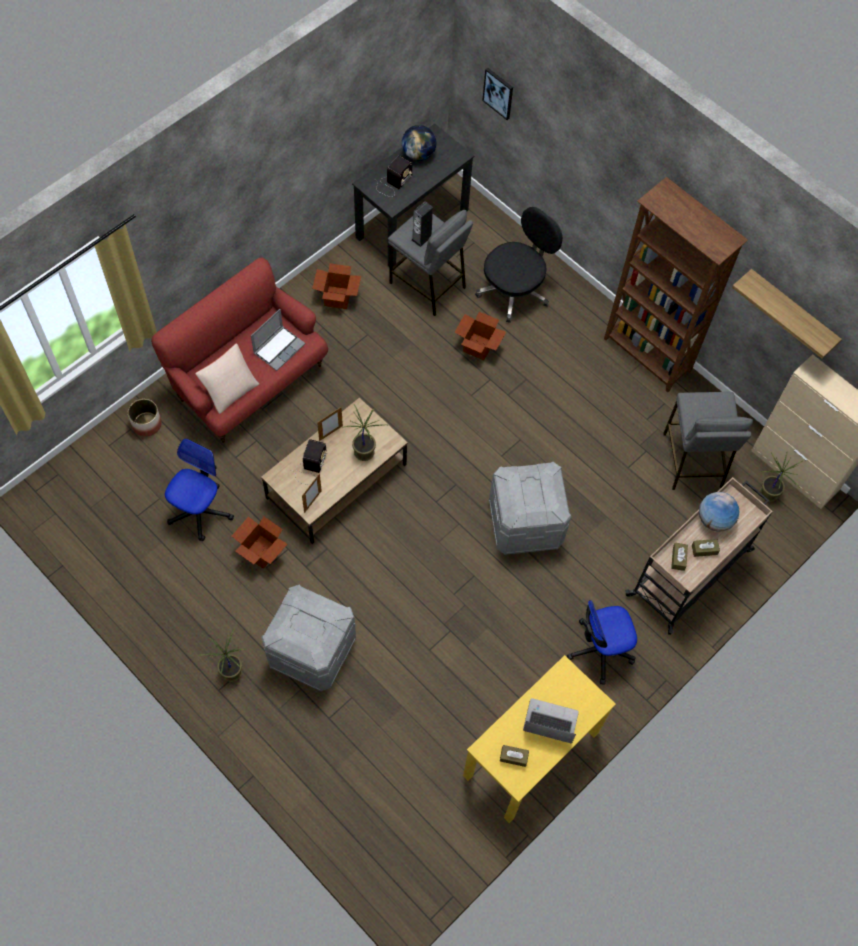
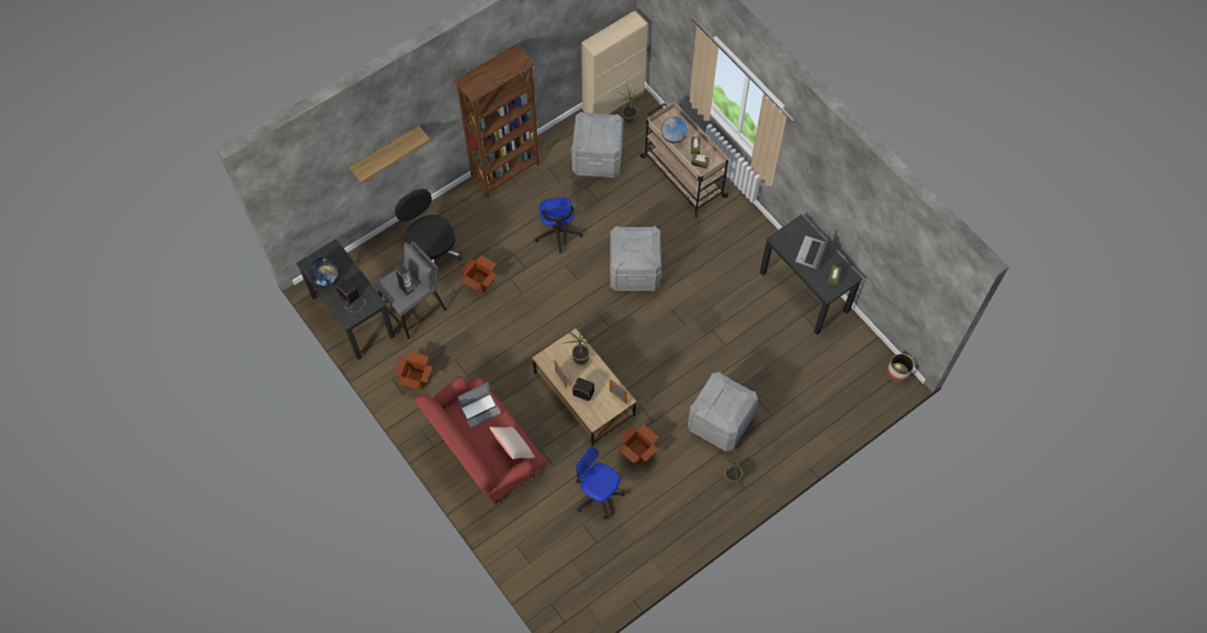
camera: 80 degrees left, 0 degrees up
planter [128,399,162,437] -> planter moved to [887,354,914,382]
laptop [251,309,305,371] -> laptop turned 105 degrees clockwise [457,382,501,428]
yellow desk [463,655,616,823] -> black desk [760,215,863,335]
picture [482,68,513,120] -> none
office chair [567,600,637,685] -> office chair moved to [534,198,583,253]
grey stool [663,392,753,490] -> grey storage box [571,111,623,178]
shelf [732,269,842,359] -> shelf moved to [349,126,431,183]

